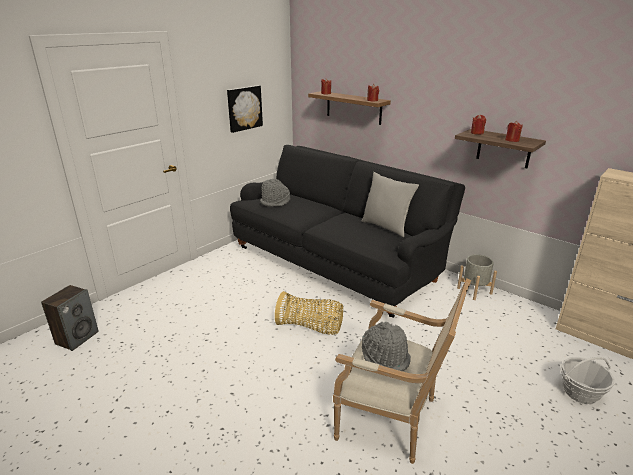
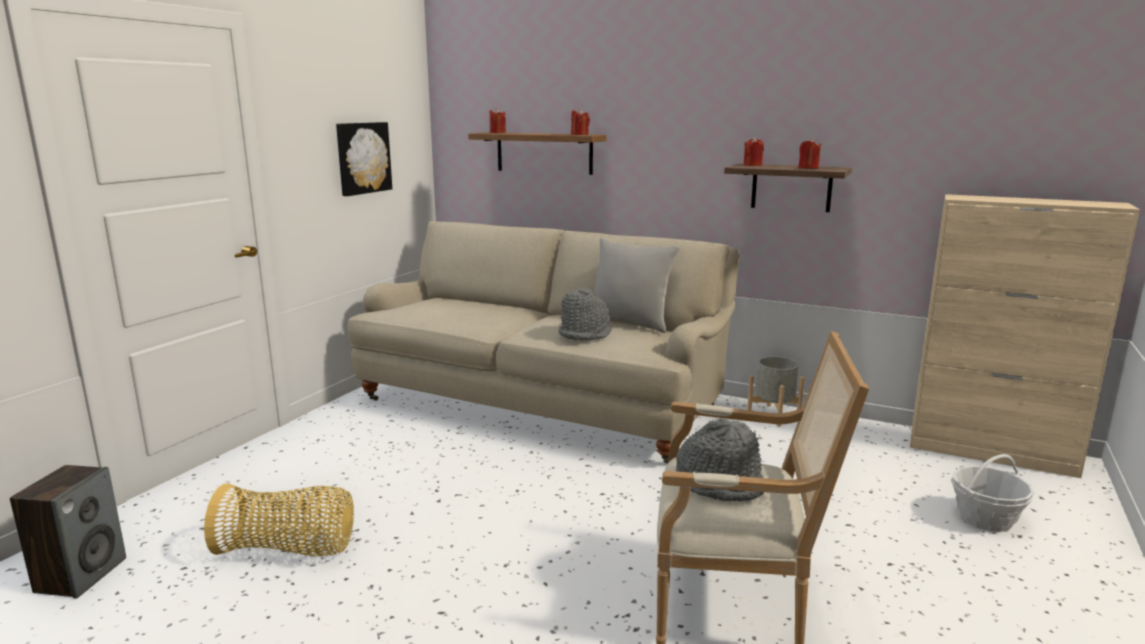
camera: 15 degrees left, 10 degrees down
black sofa [230,145,465,318] -> beige sofa [347,221,740,464]
grey hat [260,178,290,207] -> grey hat moved to [559,287,612,340]
basket [275,291,343,335] -> basket moved to [204,483,354,557]

